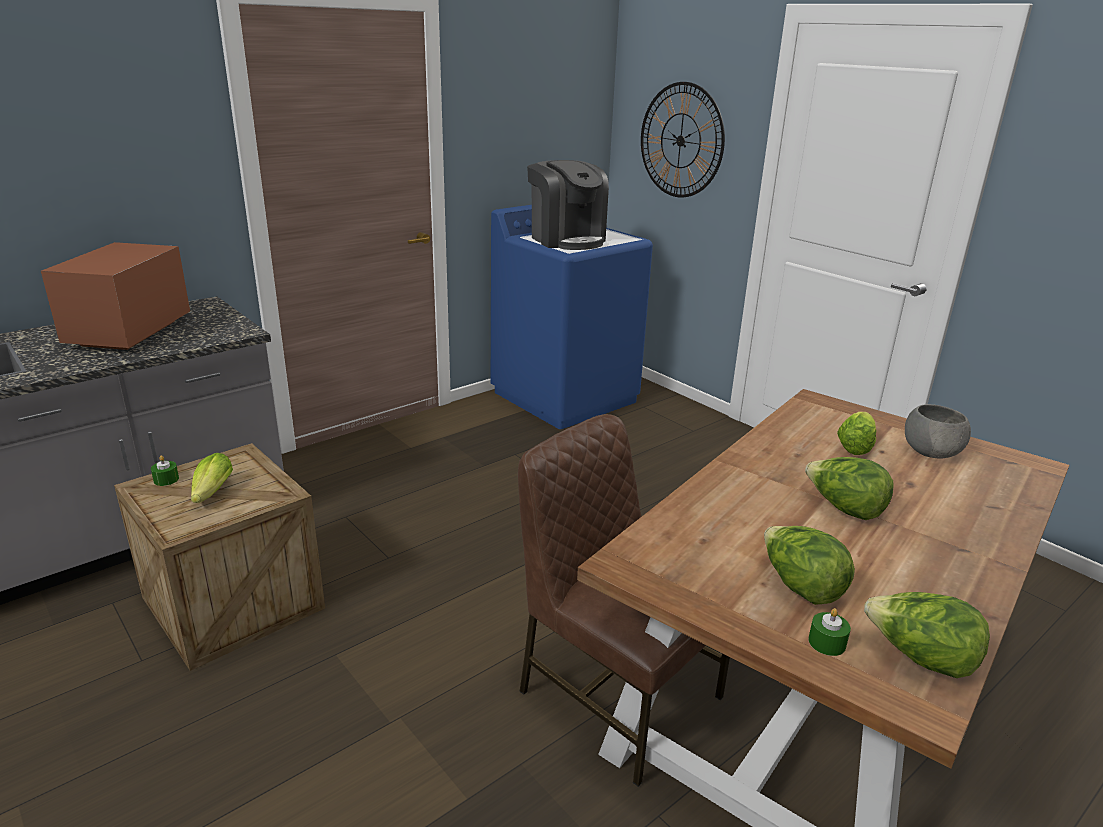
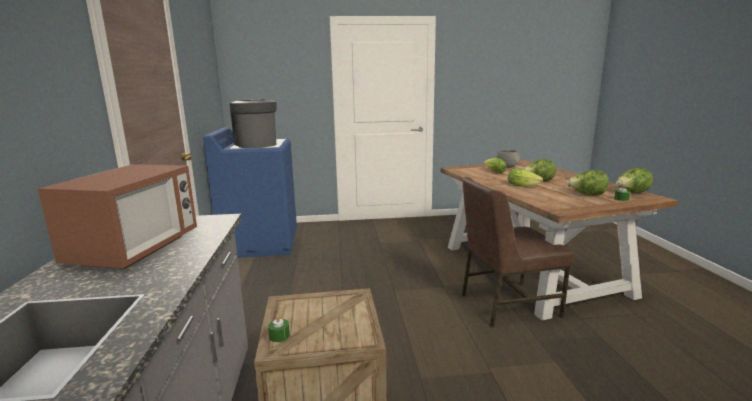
camera: 55 degrees left, 10 degrees down
microwave [41,242,190,350] -> microwave turned 120 degrees counterclockwise [38,164,197,269]
lettuce [191,453,233,503] -> lettuce moved to [508,168,543,187]
coffee machine [527,160,609,250] -> coffee machine turned 120 degrees counterclockwise [230,99,277,148]
wall clock [641,82,725,197] -> none

